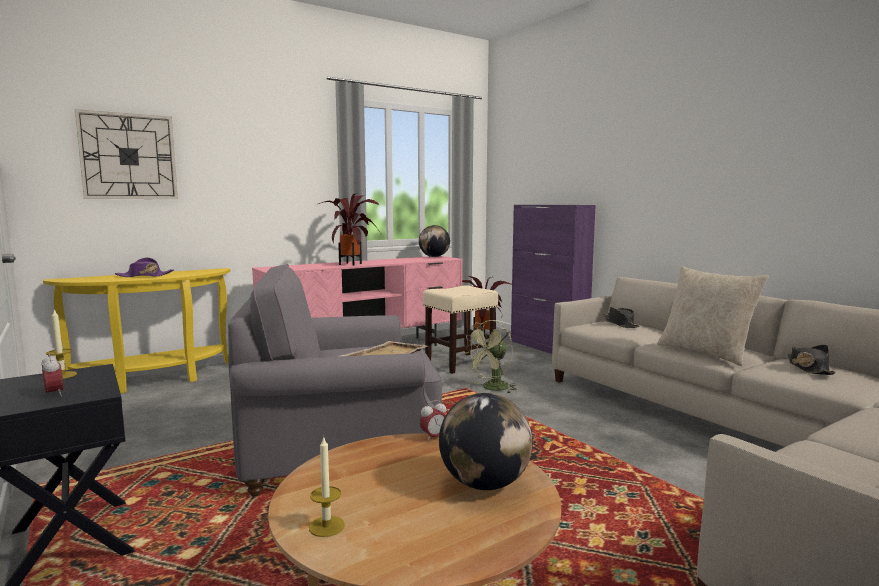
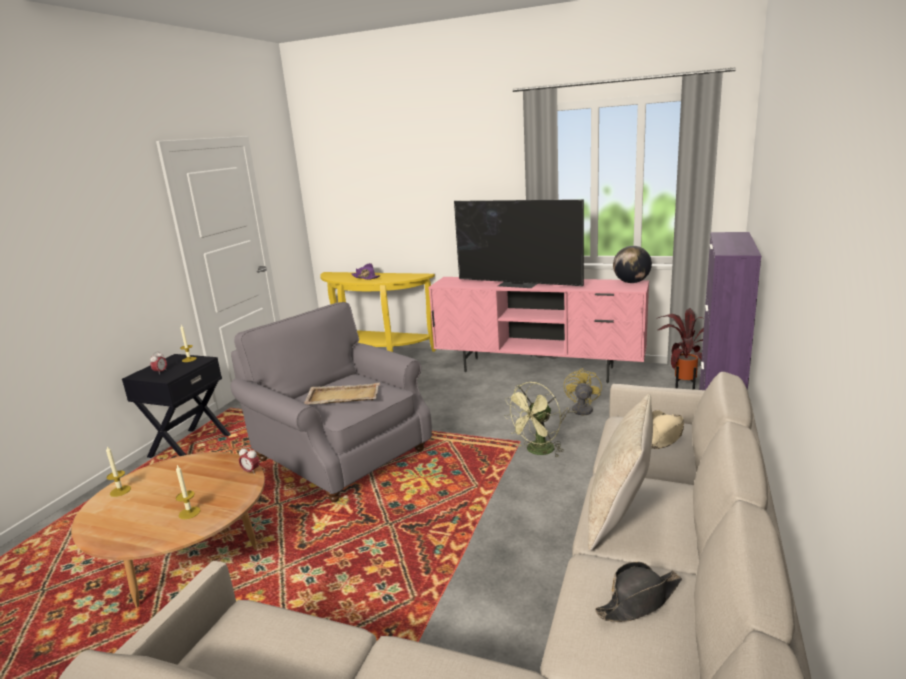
camera: 55 degrees right, 10 degrees up
wall clock [75,109,178,199] -> none
potted plant [318,193,380,266] -> television [454,199,584,288]
beige stool [423,285,498,374] -> yellow fan [559,368,602,425]
globe [439,393,533,490] -> candle [176,465,201,519]
green fan [464,320,517,393] -> green fan turned 60 degrees counterclockwise [504,382,564,458]
black hat [603,307,640,328] -> beige hat [651,410,684,449]

